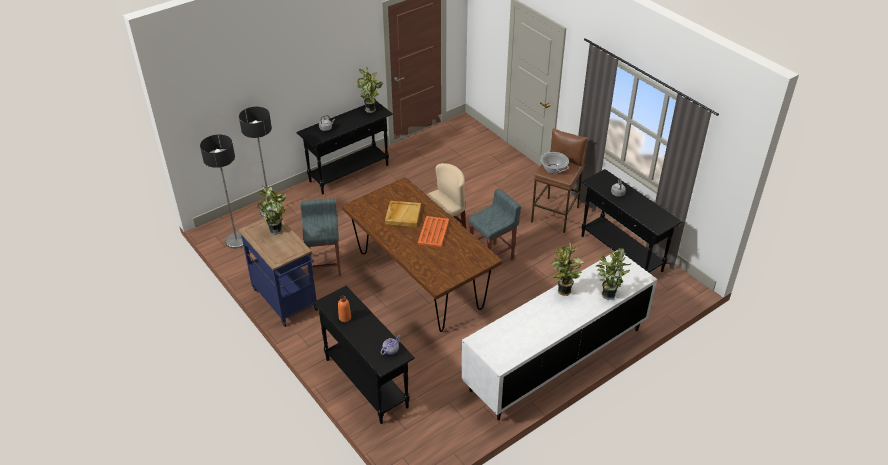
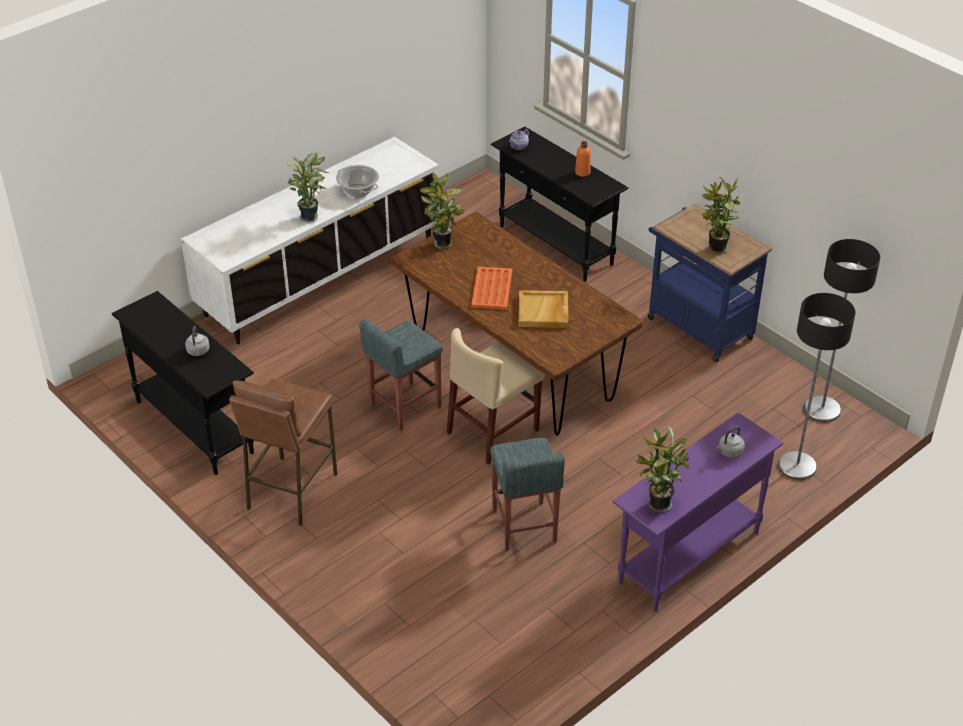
camera: 175 degrees right, 0 degrees up
black console table [296,101,393,194] -> purple console table [612,413,784,612]
grey stool [300,199,341,276] -> grey stool moved to [490,438,565,551]
cooking pot [540,152,569,174] -> cooking pot moved to [336,165,379,197]
potted plant [595,248,632,300] -> potted plant moved to [420,173,465,249]

